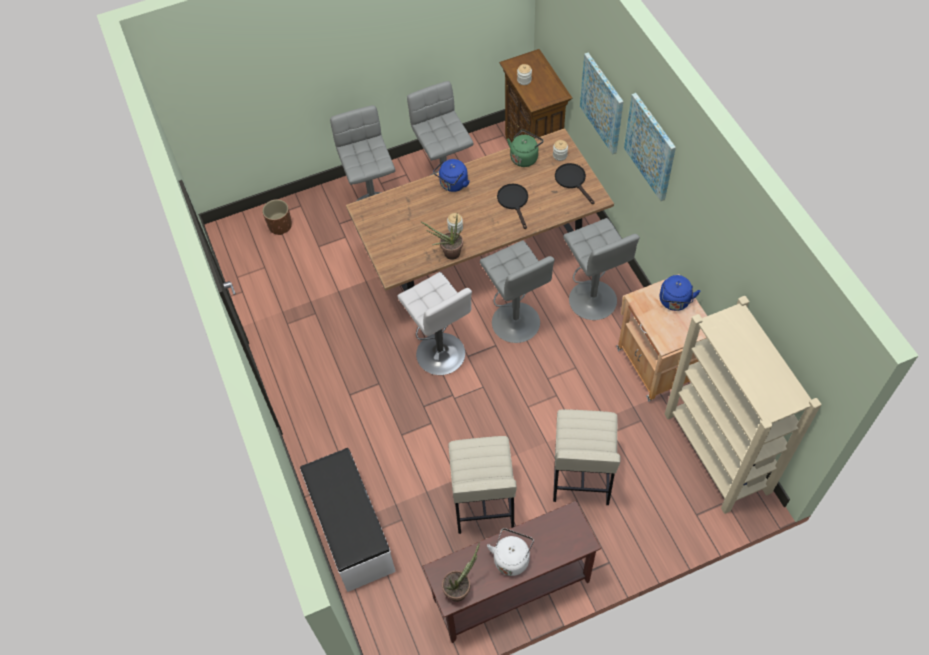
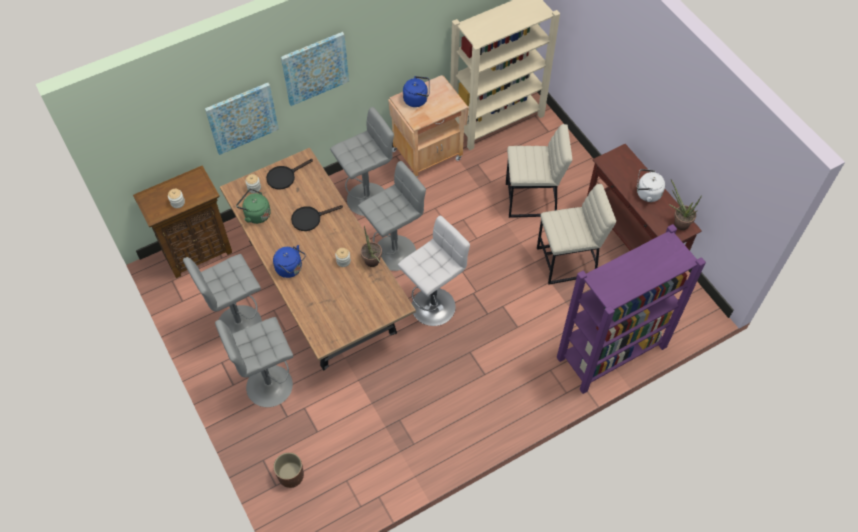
camera: 100 degrees left, 0 degrees up
white bench [300,448,396,592] -> purple bookcase [557,224,706,394]

